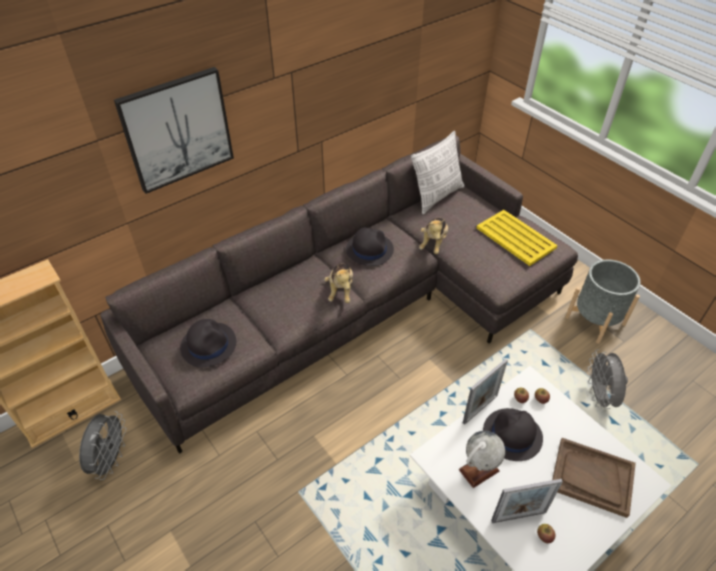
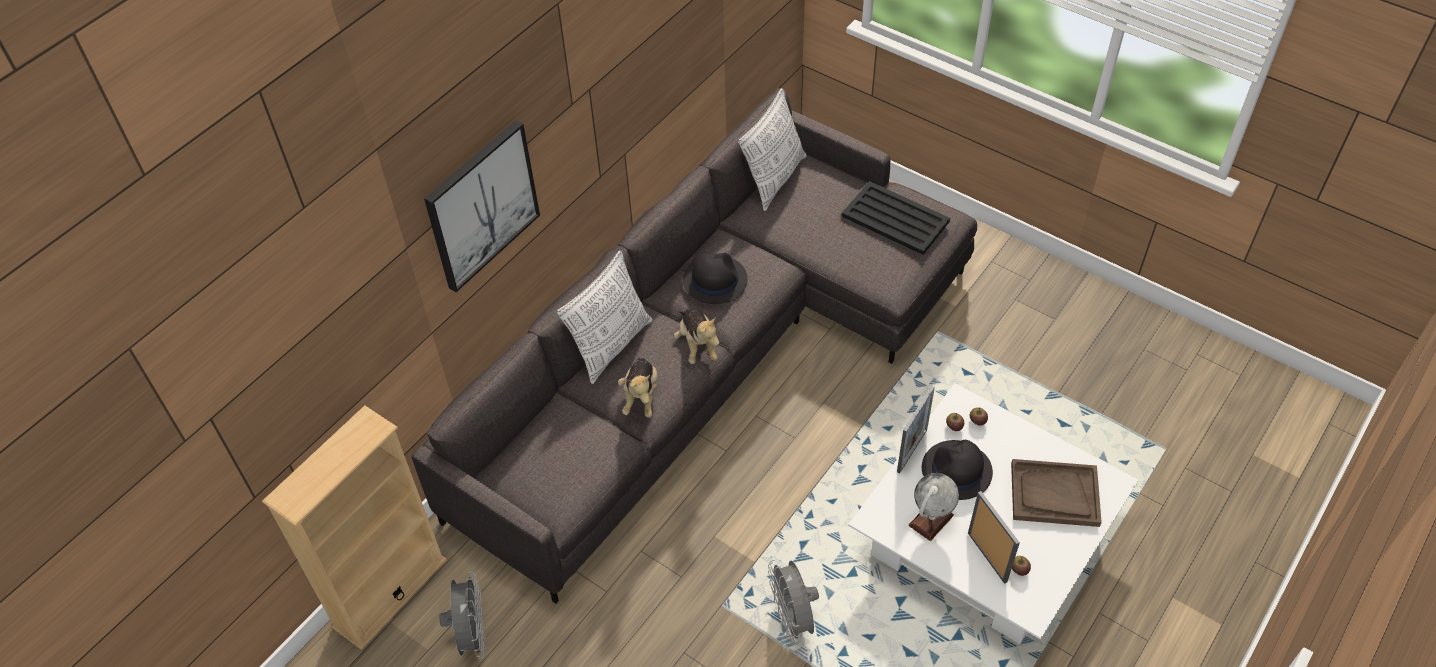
camera: 15 degrees left, 5 degrees up
black hat [180,319,236,367] -> none
plush toy [419,217,448,254] -> plush toy moved to [618,357,658,418]
yellow tray [477,210,558,266] -> black tray [842,181,950,255]
picture frame [491,479,563,523] -> picture frame turned 90 degrees counterclockwise [968,491,1020,584]
grey planter [565,260,641,344] -> none
grey fan [588,350,628,411] -> grey fan moved to [768,560,819,645]
none -> pillow [557,250,653,384]

